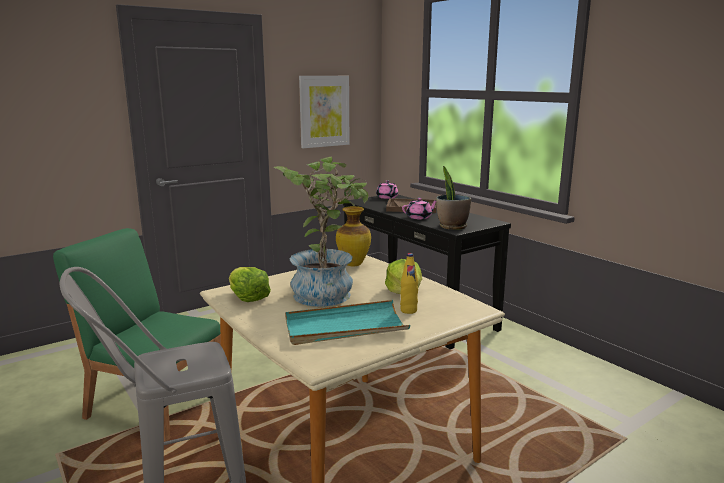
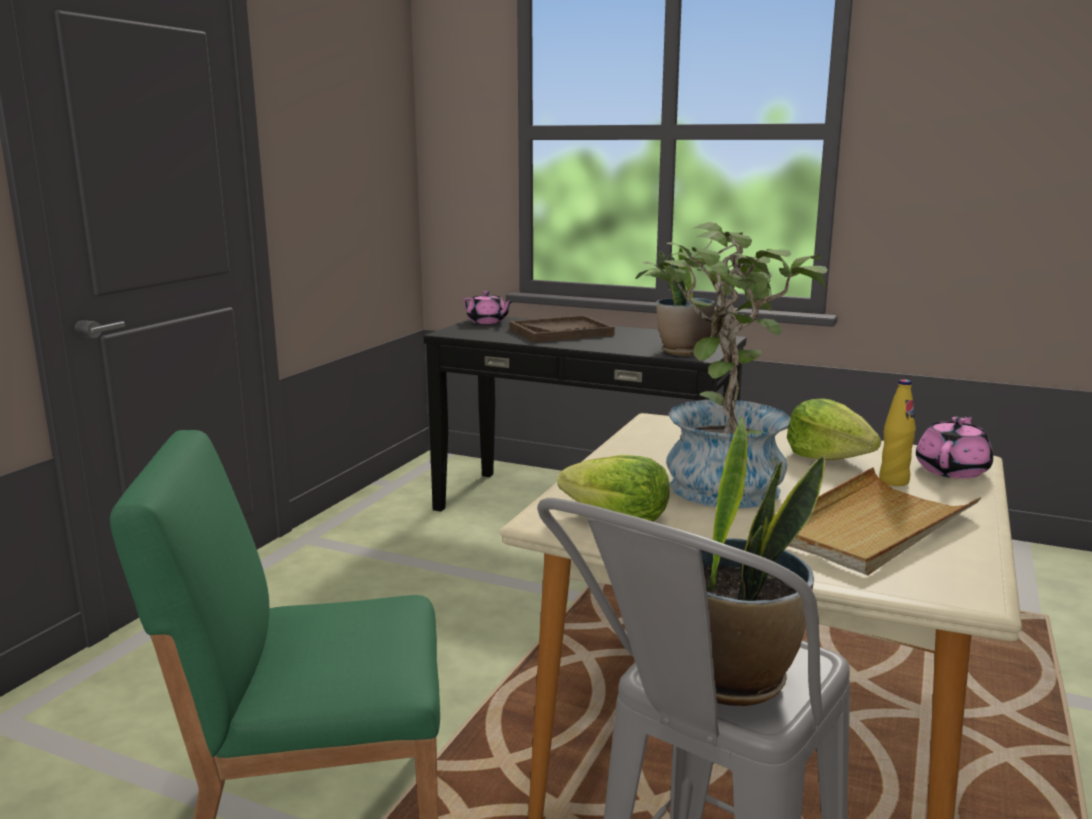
camera: 30 degrees left, 0 degrees up
turquoise tray [285,300,410,345] -> beige tray [788,467,982,575]
picture [299,76,349,148] -> none
vase [336,206,371,266] -> none
pink teapot [402,198,436,219] -> pink teapot moved to [916,415,993,479]
none -> potted plant [701,417,825,706]

